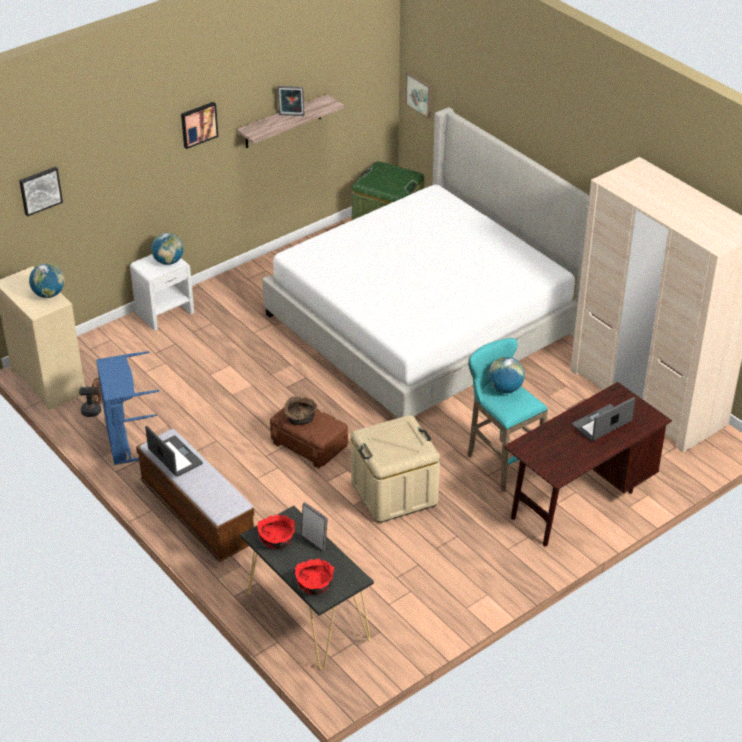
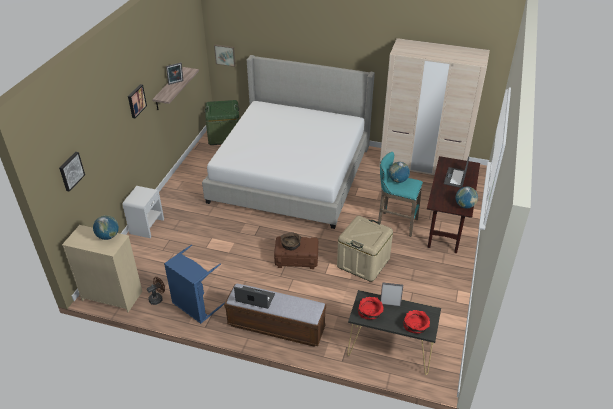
camera: 35 degrees left, 0 degrees up
globe [151,233,183,265] -> globe moved to [456,187,478,208]

